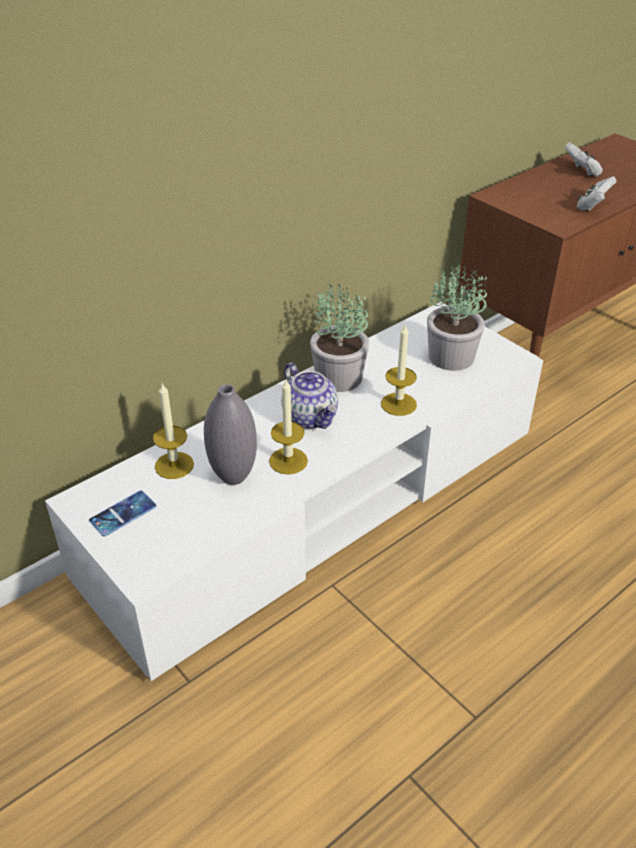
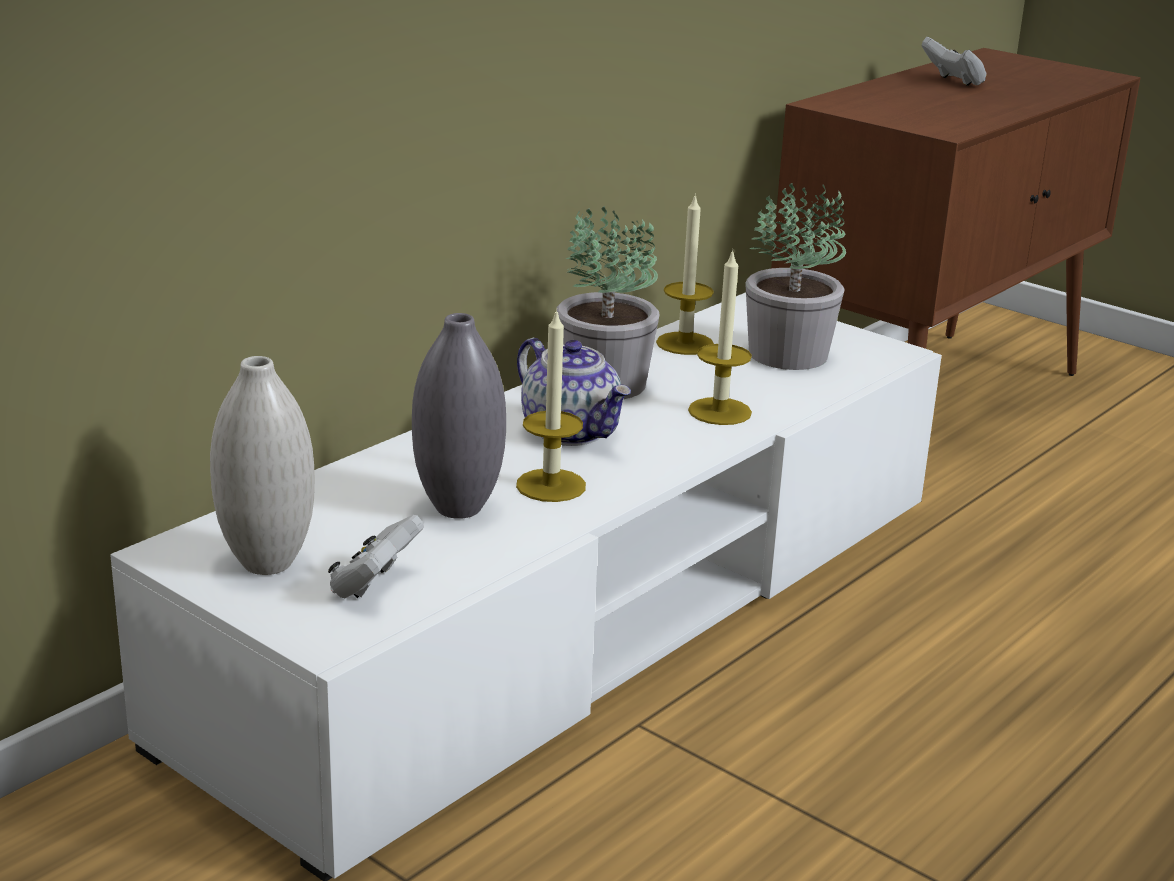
camera: 10 degrees left, 15 degrees down
phone [89,490,156,537] -> white vase [210,356,315,575]
candle [153,383,194,479] -> candle moved to [656,196,714,355]
white game controller [577,176,616,211] -> white game controller moved to [328,515,424,598]

